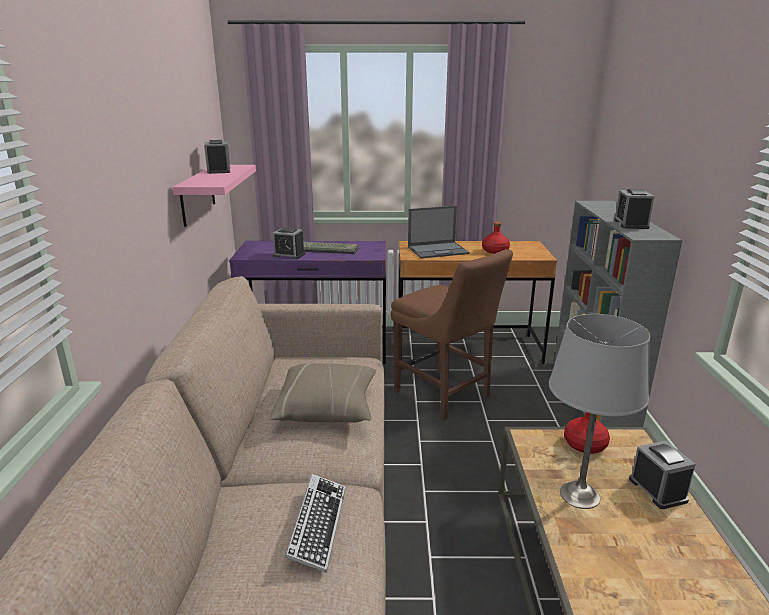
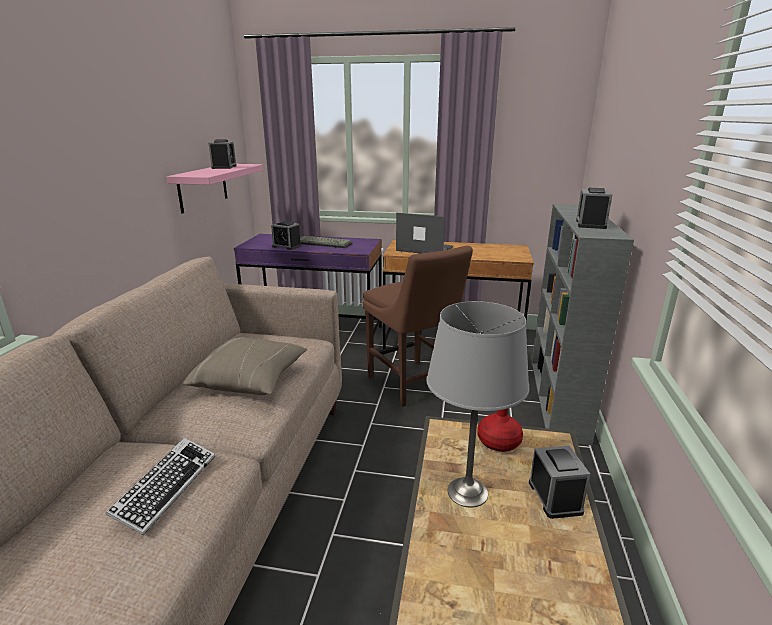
camera: 10 degrees right, 0 degrees up
laptop [408,206,470,258] -> laptop turned 150 degrees counterclockwise [396,213,453,254]
red bottle [482,222,510,254] -> none

